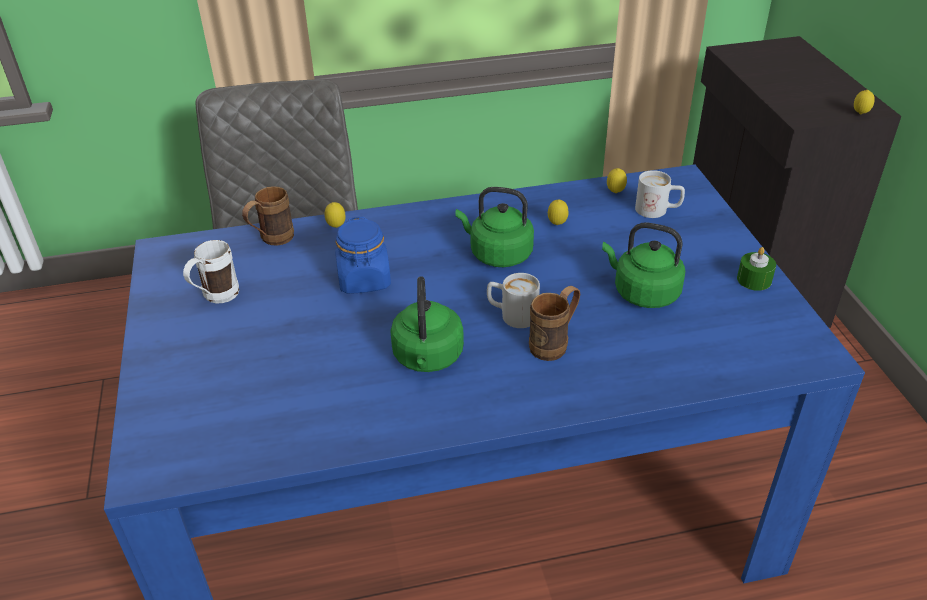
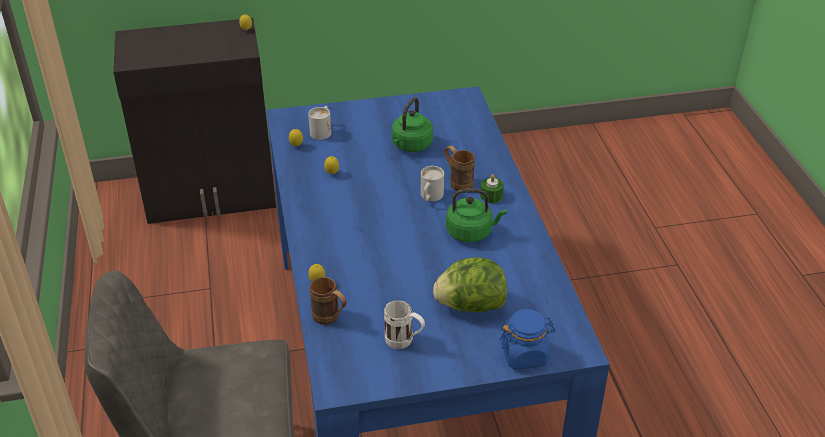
camera: 90 degrees left, 0 degrees up
blue jar [335,217,391,294] -> blue jar moved to [499,309,556,369]
green kettle [456,187,534,267] -> none
green candle [737,247,776,291] -> green candle moved to [480,174,504,203]
none -> lettuce [433,257,507,313]

